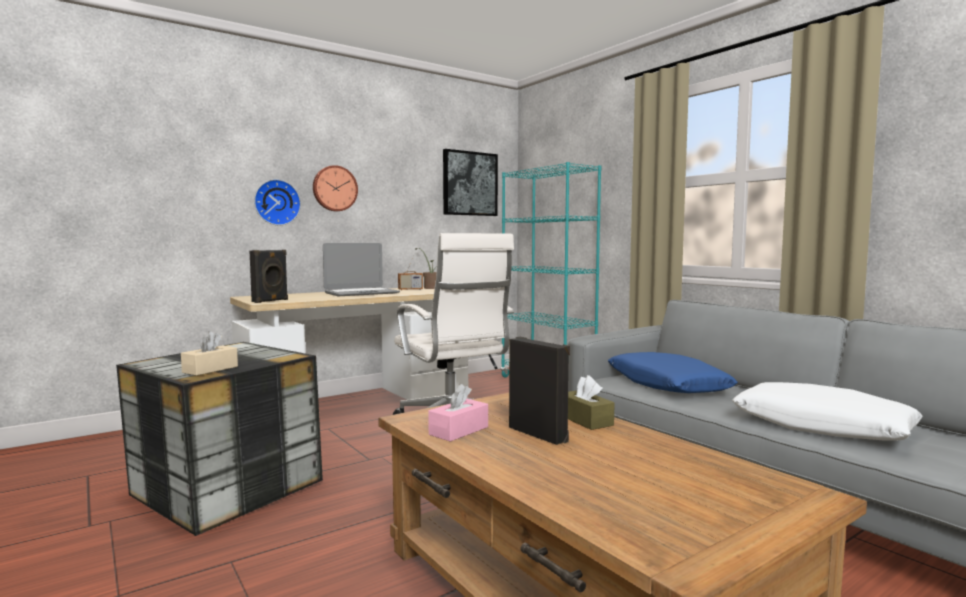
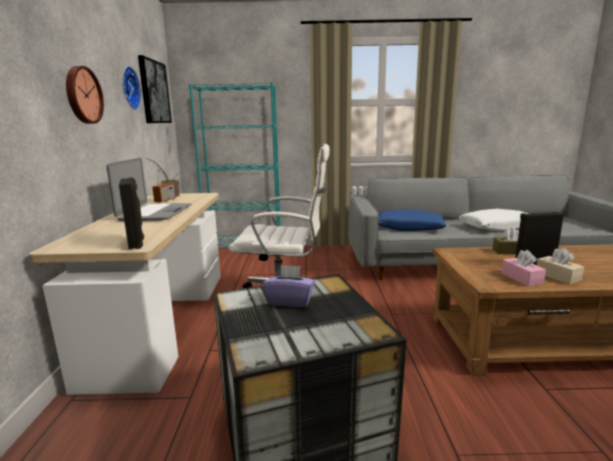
camera: 55 degrees left, 10 degrees up
beige tissue box [181,331,238,376] -> beige tissue box moved to [537,248,584,285]
wall clock [254,179,301,226] -> wall clock moved to [122,66,142,110]
none -> purple tissue box [263,265,315,307]

